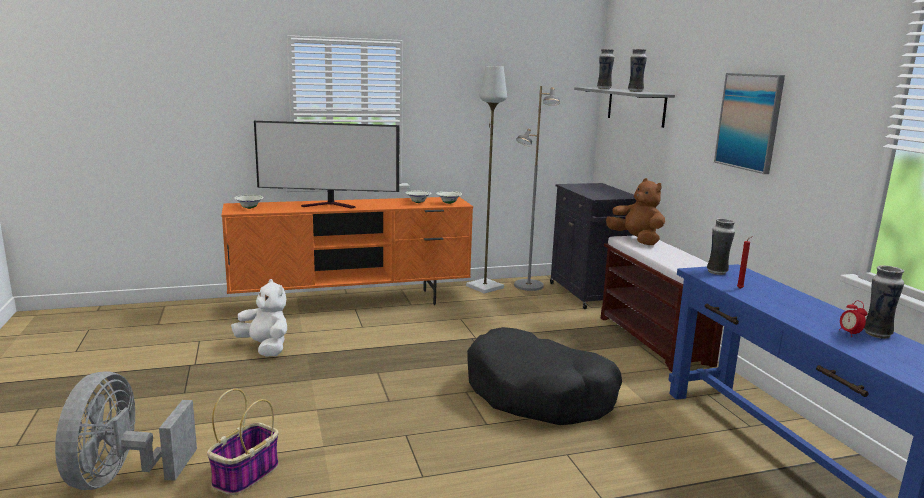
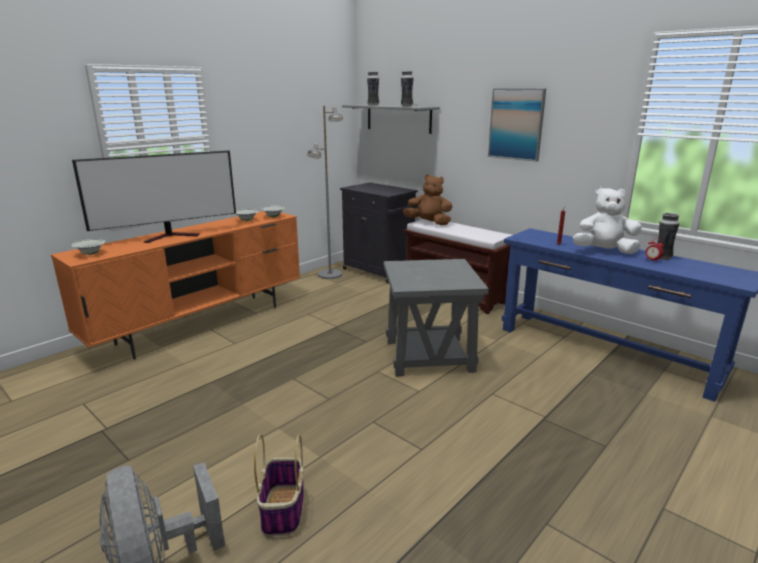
camera: 30 degrees left, 5 degrees up
white plush toy [231,279,287,356] -> white plush toy moved to [573,186,641,254]
grey floor lamp [466,66,507,294] -> none
black dog bed [467,327,622,425] -> grey side table [384,259,489,376]
vase [707,218,735,275] -> none

